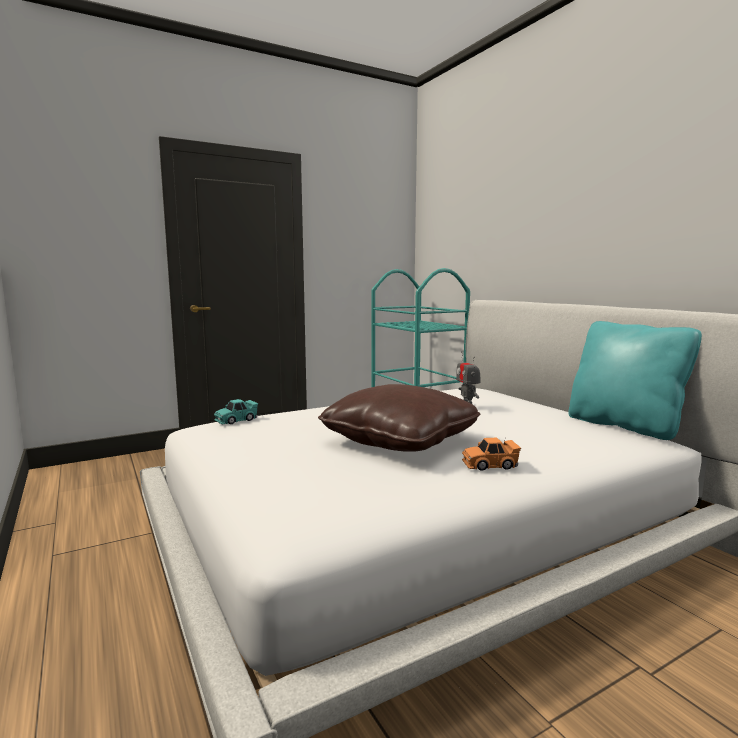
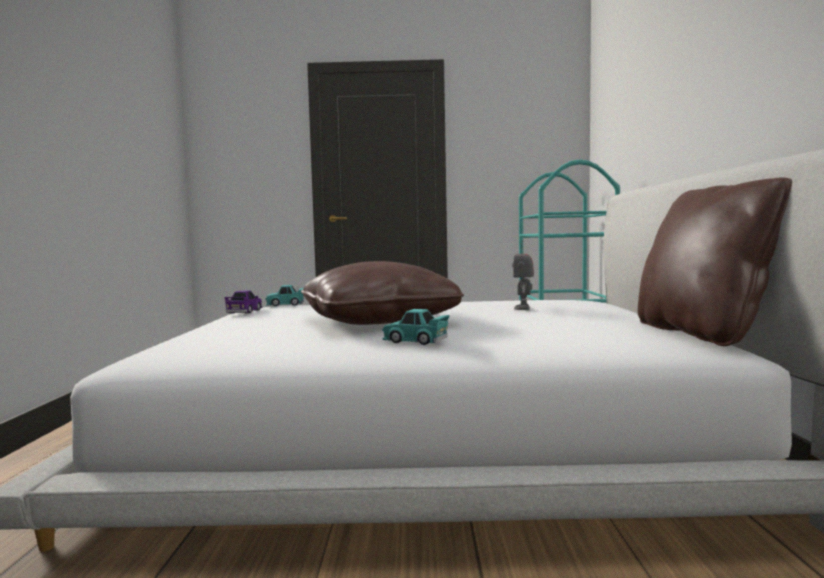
camera: 30 degrees right, 5 degrees down
orange toy car [462,438,521,471] -> turquoise toy car [382,309,450,345]
turquoise pillow [568,321,702,440] -> brown pillow [638,177,792,346]
none -> purple toy car [224,290,263,313]

